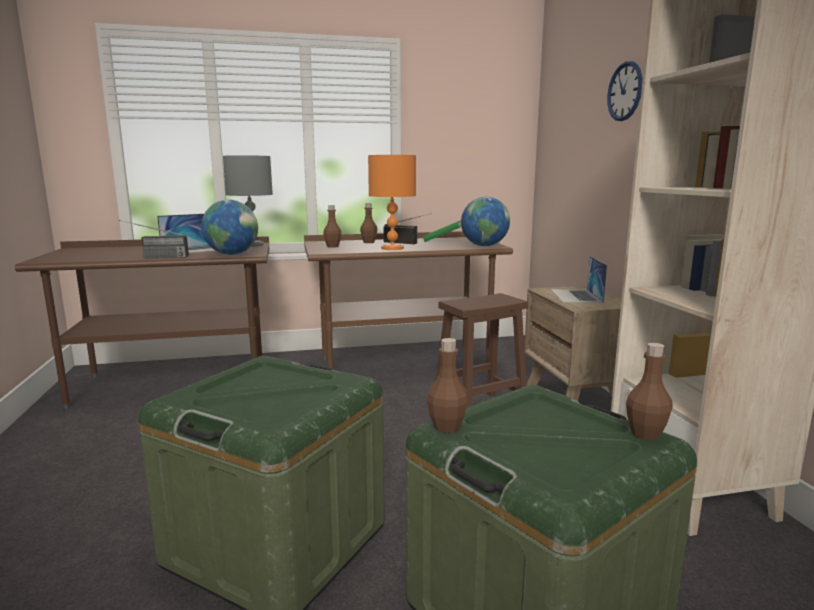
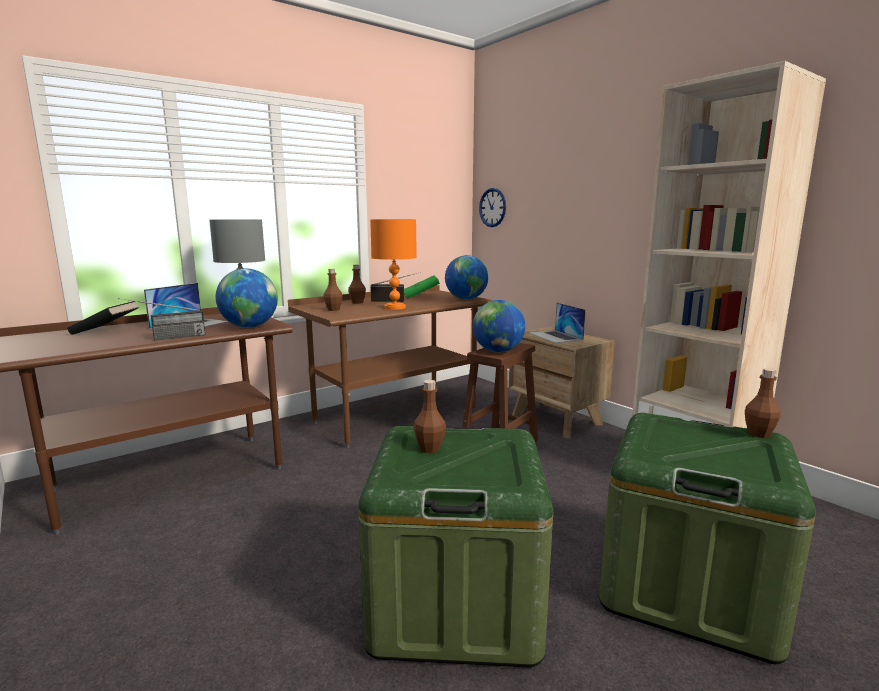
camera: 25 degrees left, 0 degrees up
brown bottle [427,338,468,433] -> brown bottle moved to [414,380,446,453]
wall clock [607,61,643,121] -> wall clock moved to [479,188,506,227]
none -> black book [67,301,140,335]
none -> globe [473,300,525,352]

